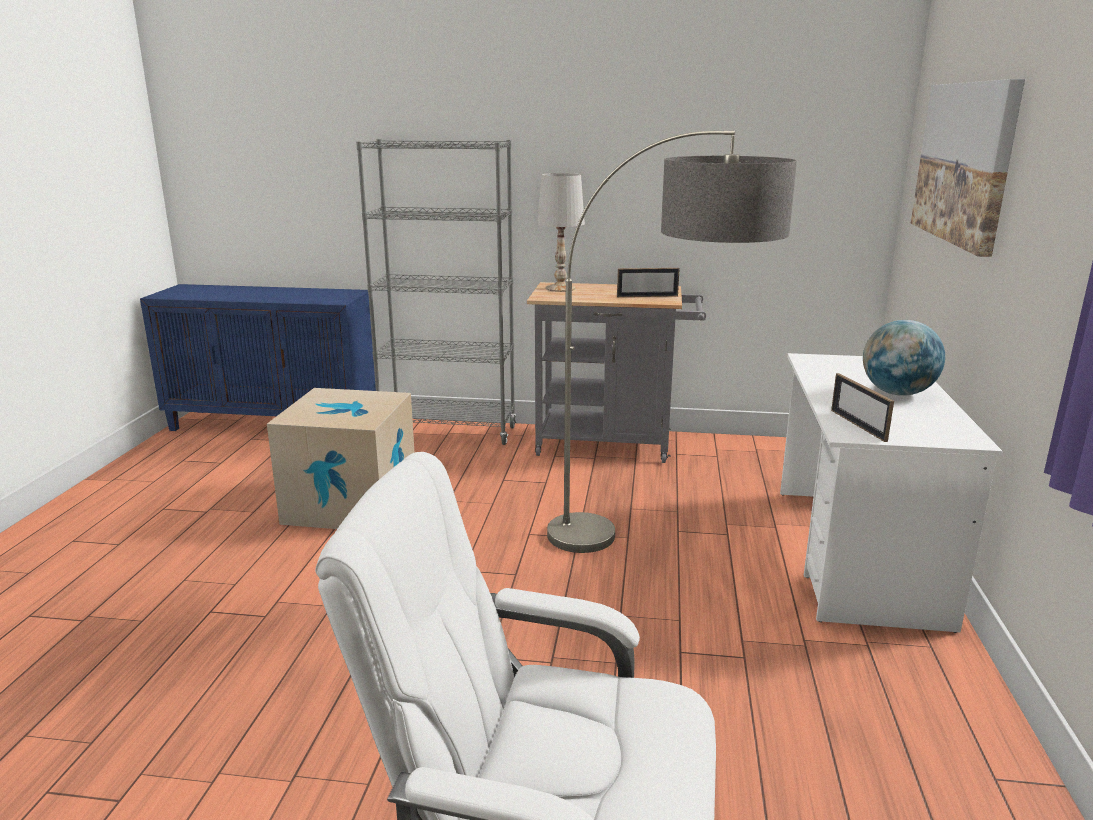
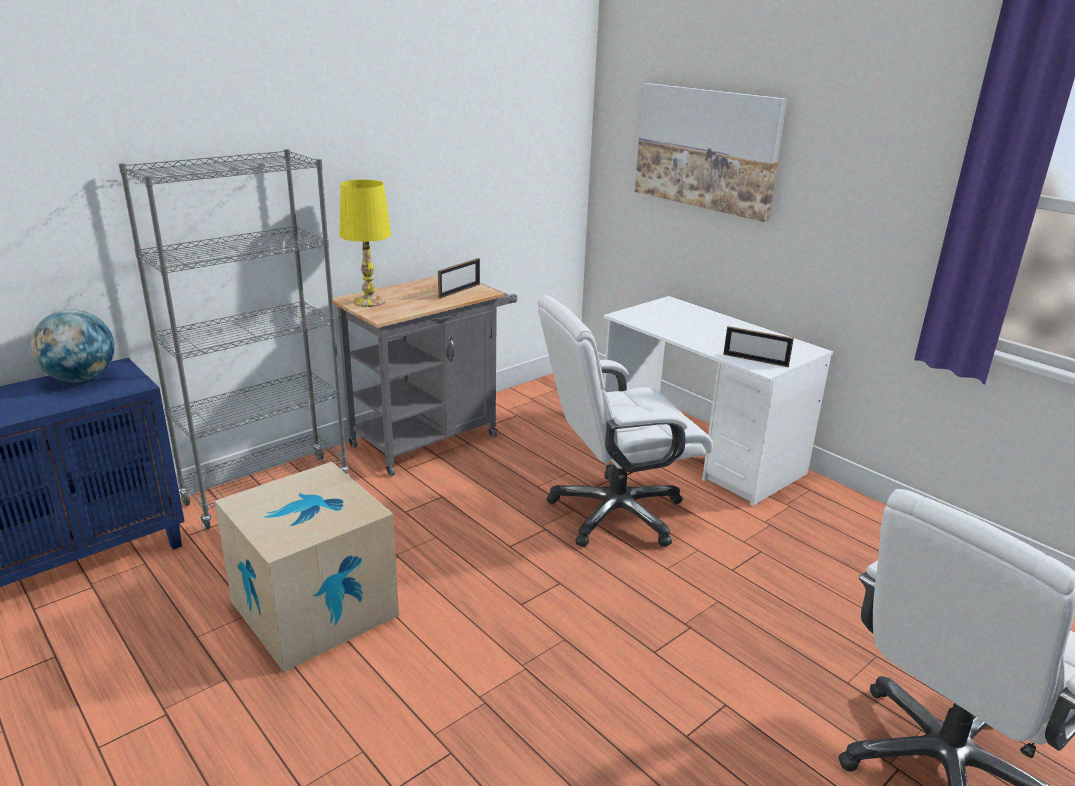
camera: 50 degrees left, 5 degrees up
white table lamp [537,173,585,292] -> yellow table lamp [340,180,391,307]
floor lamp [547,131,797,553] -> white office chair [538,295,713,547]
globe [863,320,945,396] -> globe moved to [31,309,115,382]

